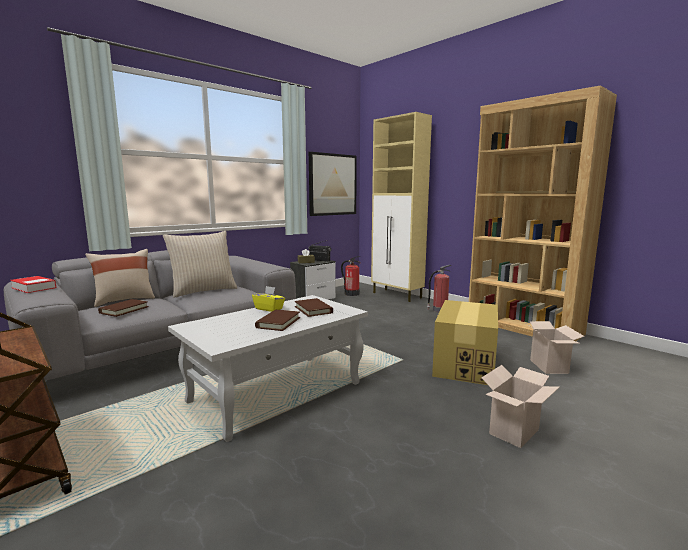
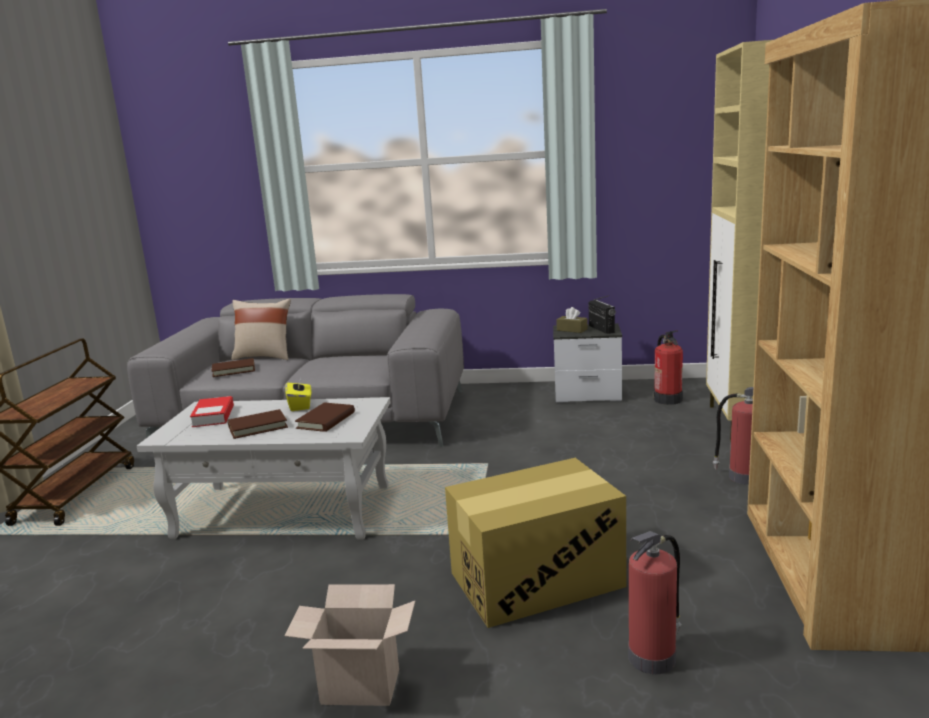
camera: 50 degrees right, 5 degrees up
book [10,276,56,293] -> book moved to [190,396,234,427]
beige pillow [163,231,237,298] -> none
picture [309,152,357,216] -> none
cardboard box [527,321,585,374] -> fire extinguisher [628,531,681,674]

